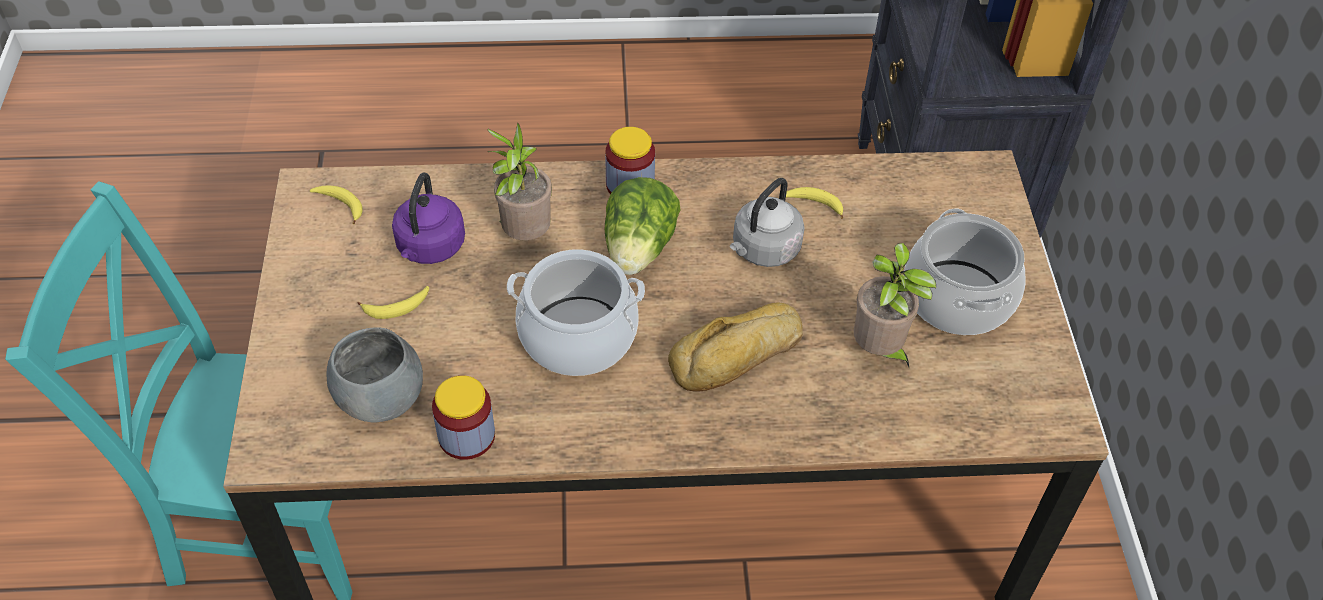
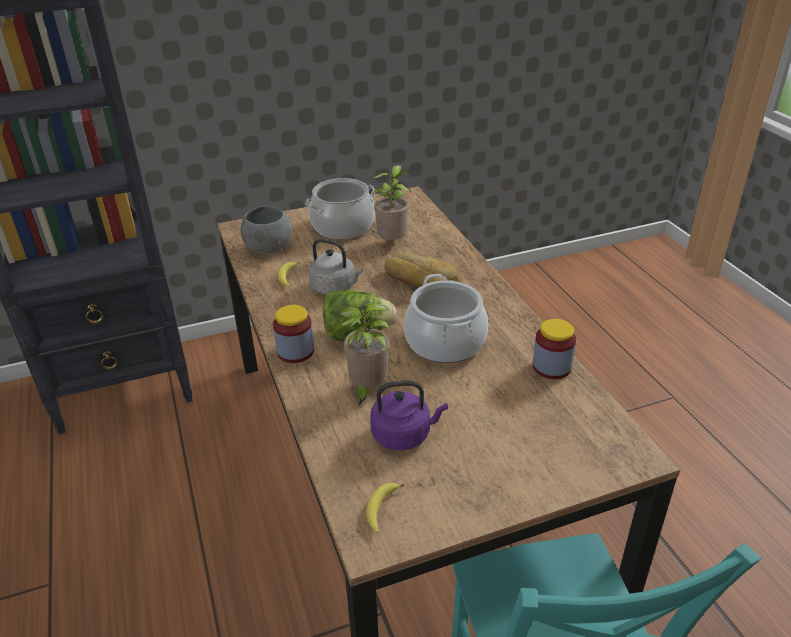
camera: 105 degrees left, 15 degrees down
grey bowl [326,327,423,422] -> grey bowl moved to [241,206,293,254]
banana [357,286,429,319] -> none

